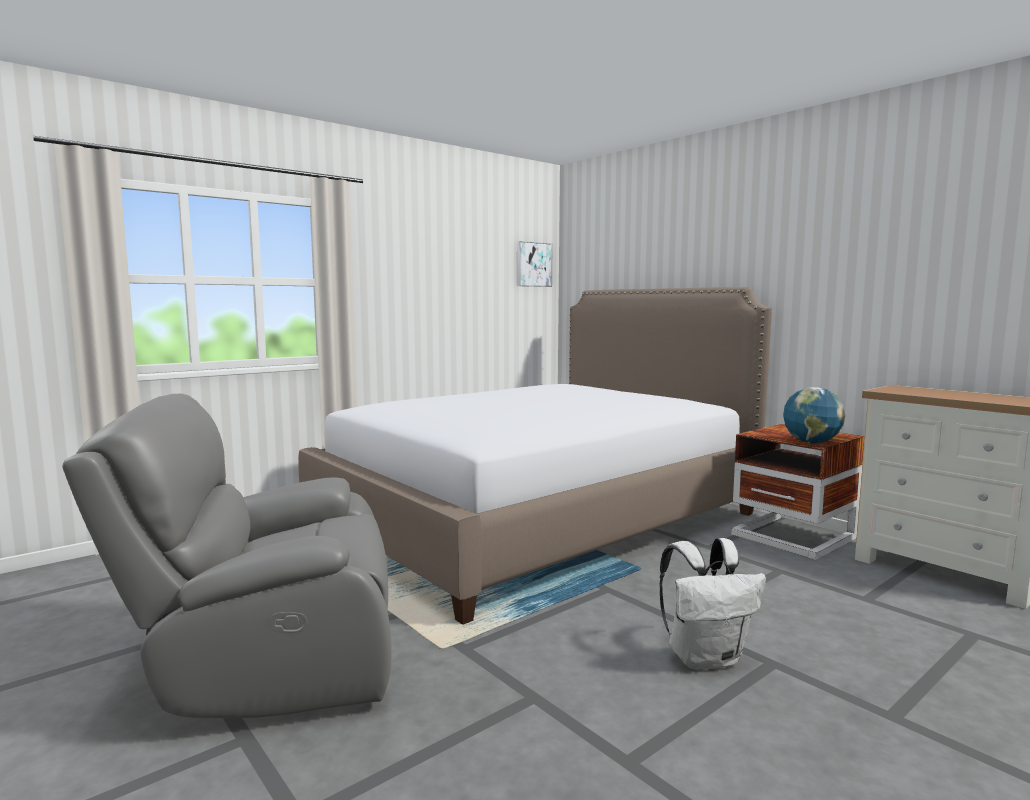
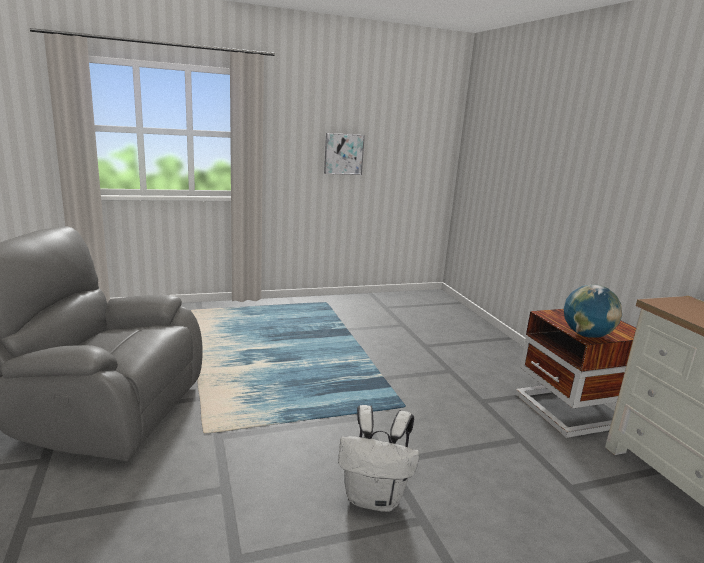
camera: 20 degrees right, 10 degrees up
bed [298,287,772,625] -> none
picture [517,241,553,287] -> picture moved to [324,133,365,175]

